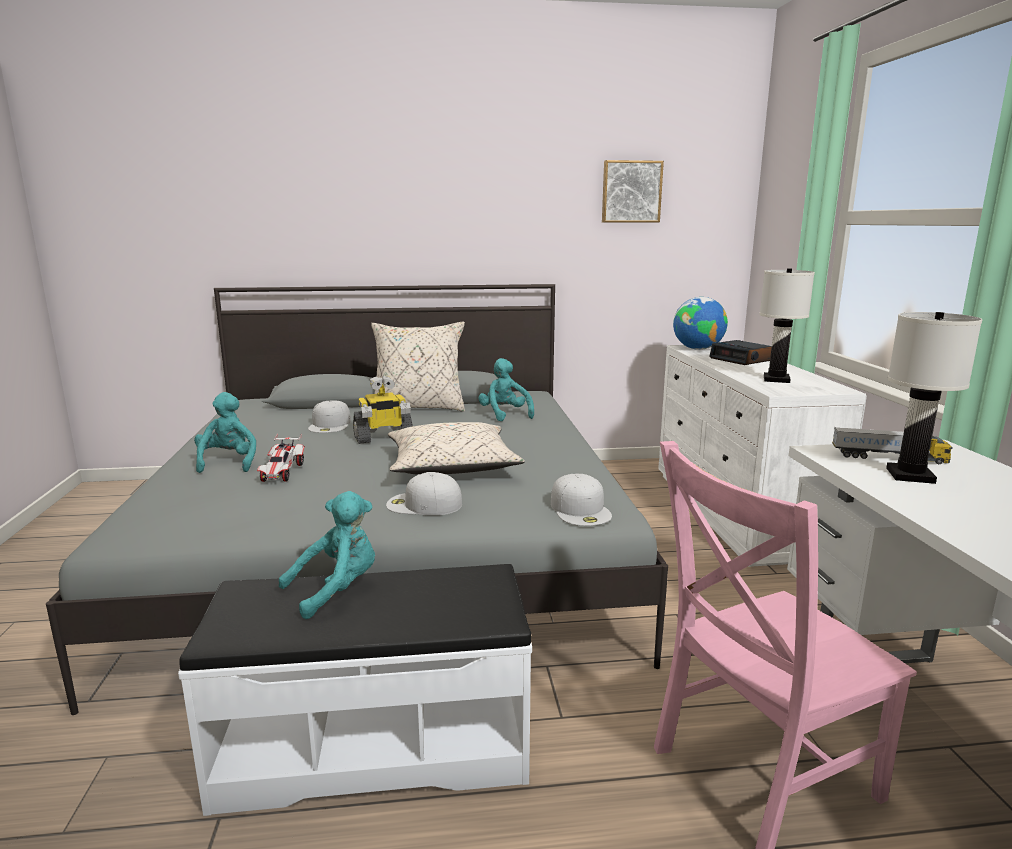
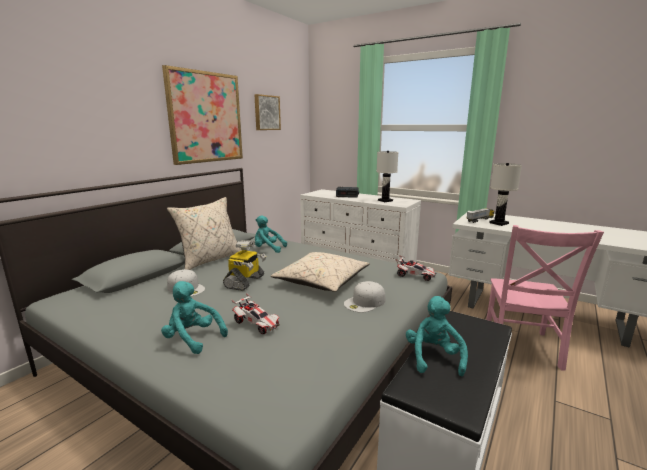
camera: 50 degrees left, 0 degrees up
white cap [551,474,612,526] -> toy car [395,255,436,281]
globe [673,297,728,350] -> none
none -> picture [162,65,243,165]

